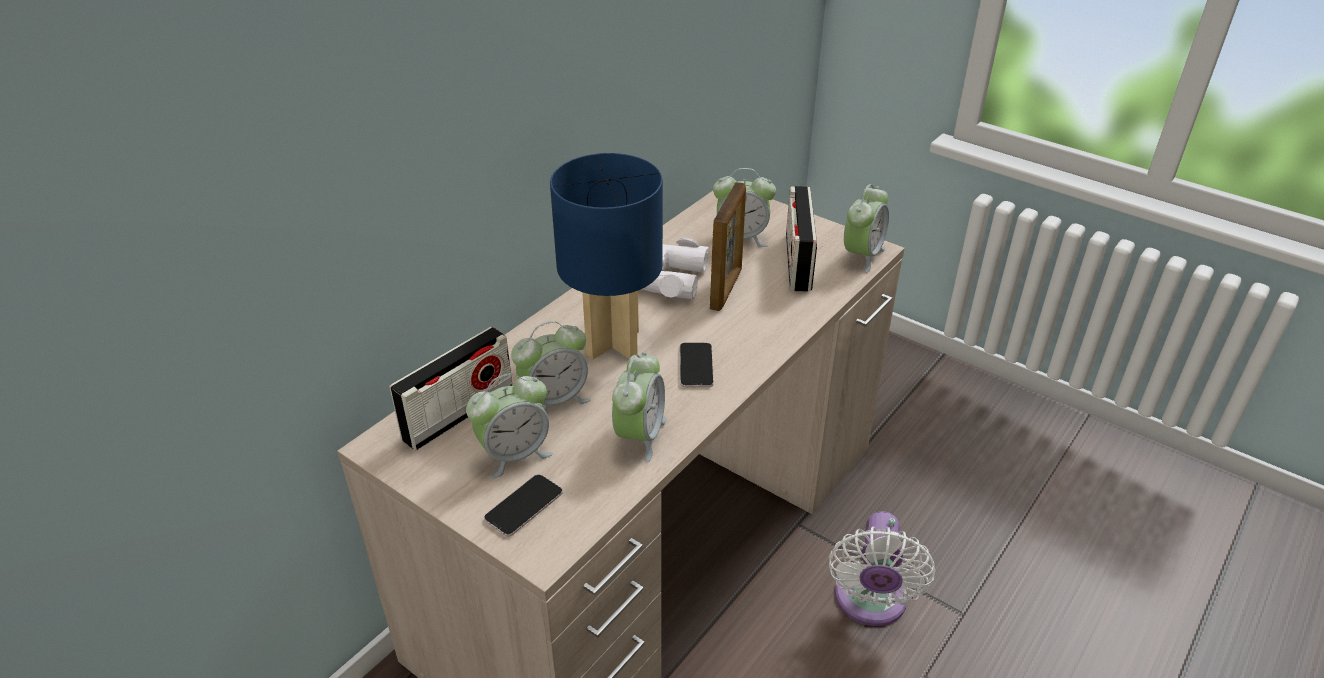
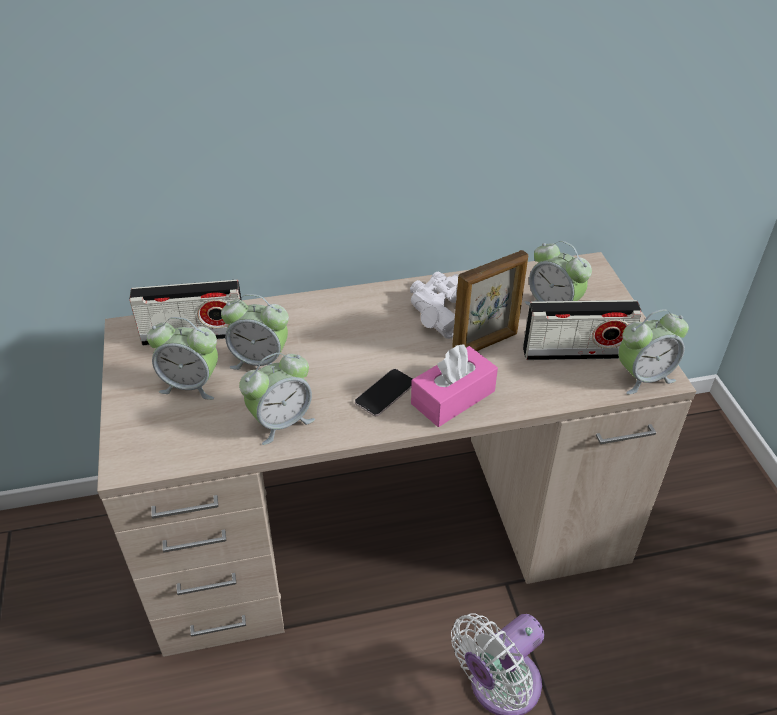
camera: 40 degrees right, 5 degrees up
phone [484,474,563,537] -> none
blue table lamp [550,153,663,360] -> none
radio [786,186,817,291] -> radio turned 135 degrees counterclockwise [523,300,642,360]
none -> pink tissue box [411,344,498,427]

